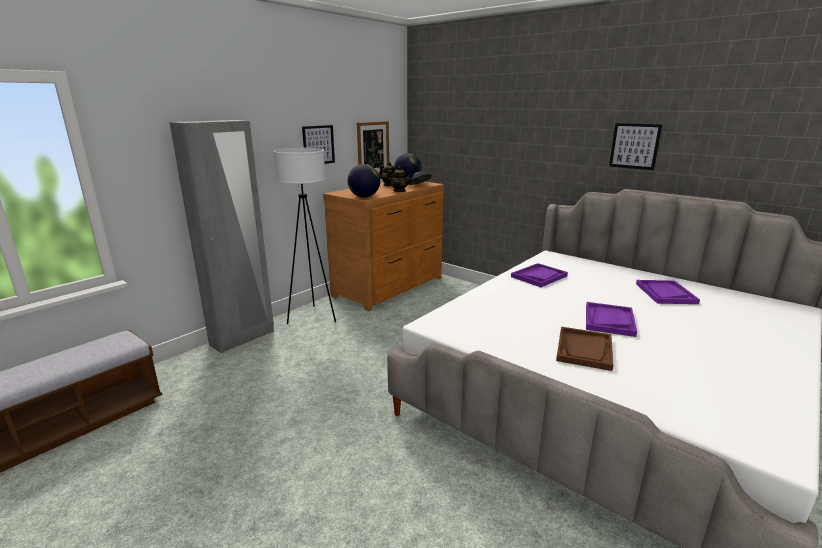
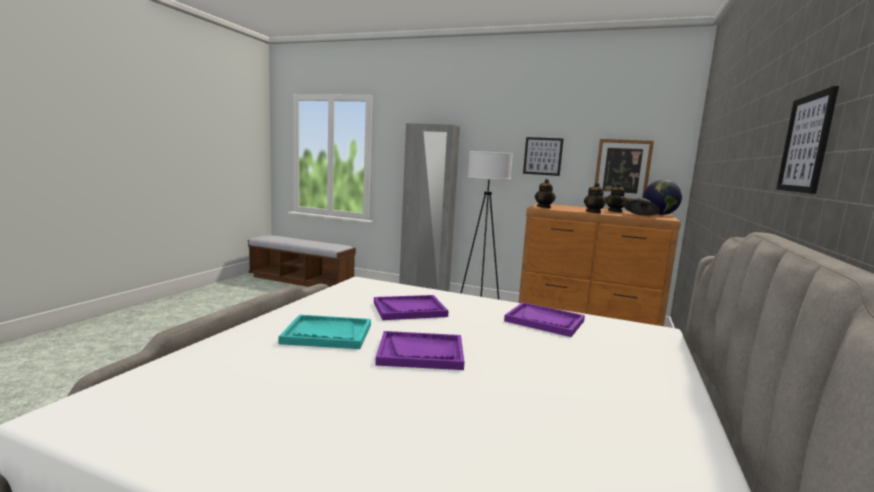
camera: 70 degrees right, 10 degrees down
globe [347,164,380,198] -> teapot [535,179,556,208]
brown tray [556,327,613,371] -> turquoise tray [278,315,371,349]
purple tray [636,280,700,304] -> purple tray moved to [374,295,449,320]

